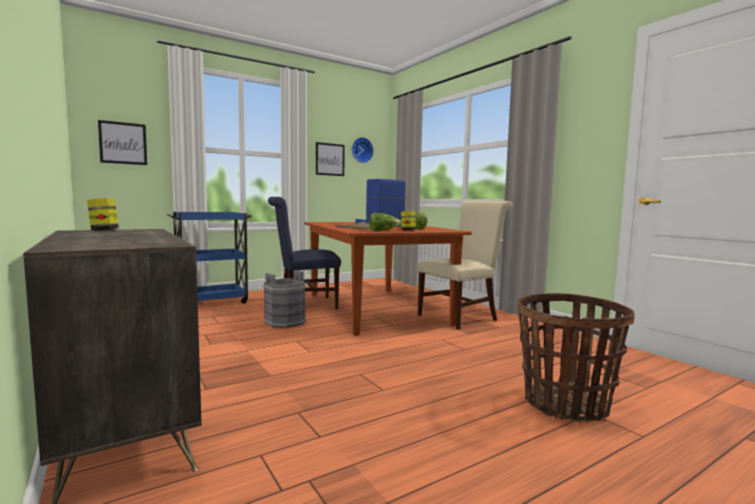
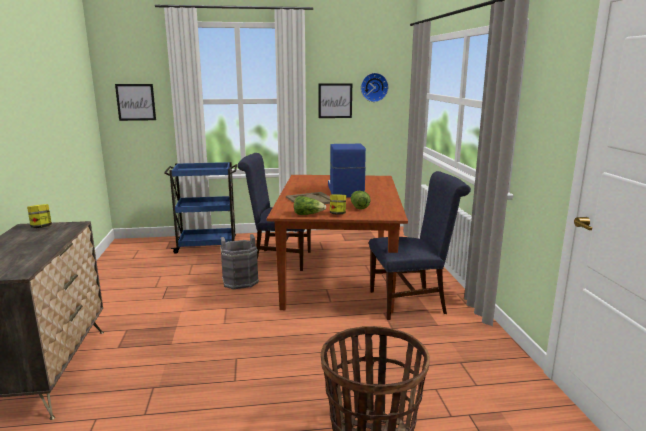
camera: 25 degrees right, 10 degrees up
beige chair [417,201,513,330] -> blue chair [369,171,471,320]

